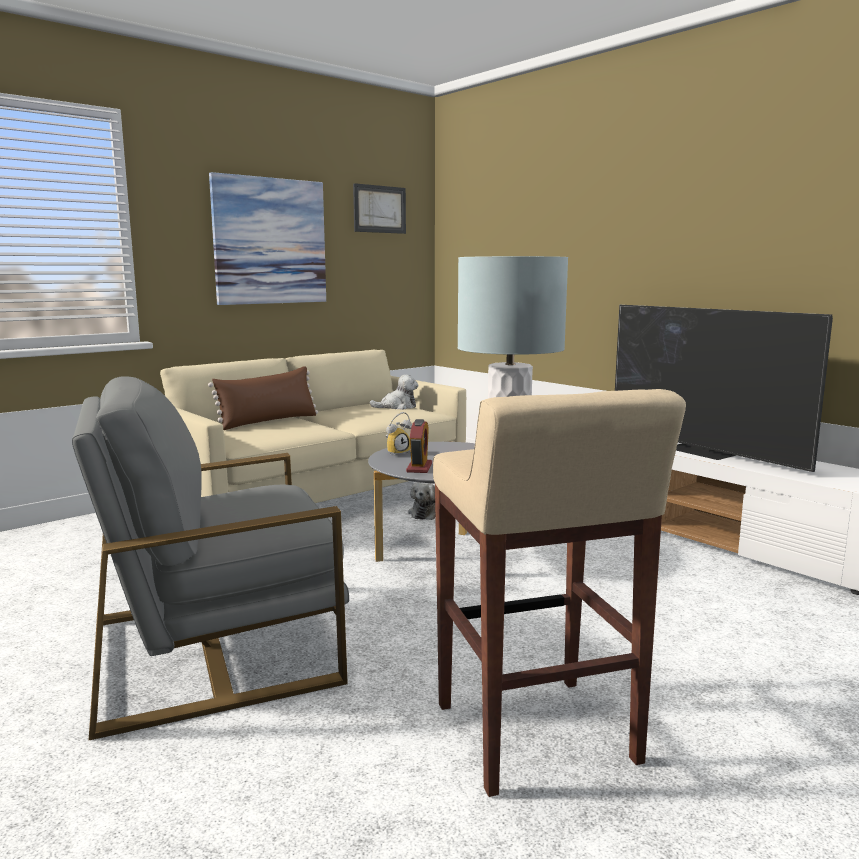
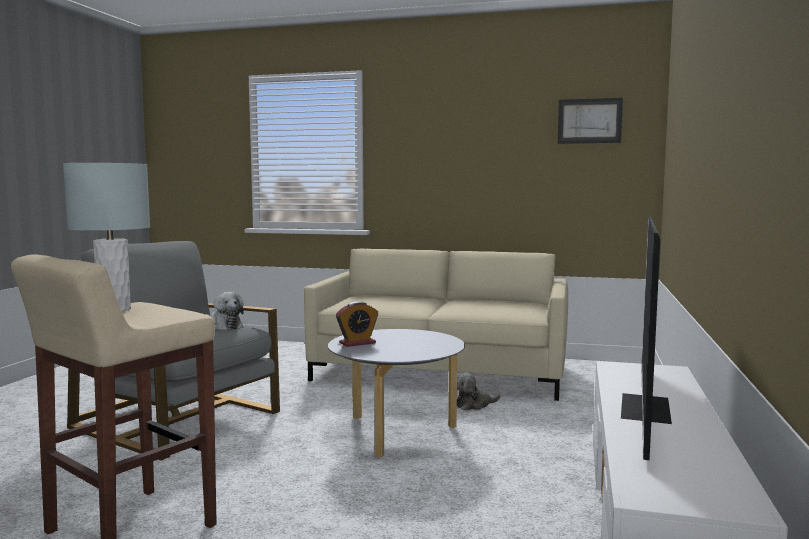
camera: 55 degrees right, 5 degrees down
brown pillow [208,366,318,430] -> none
picture [209,172,326,305] -> none
plush toy [369,374,419,410] -> plush toy moved to [206,292,244,330]
alarm clock [386,412,412,455] -> none

